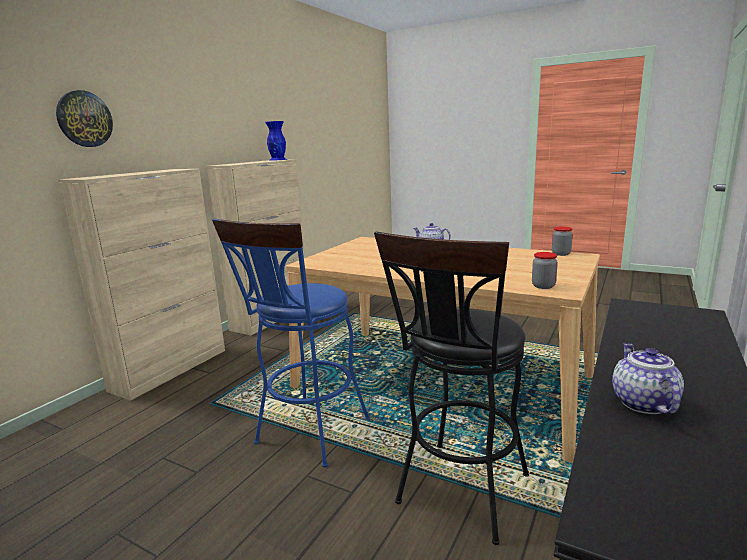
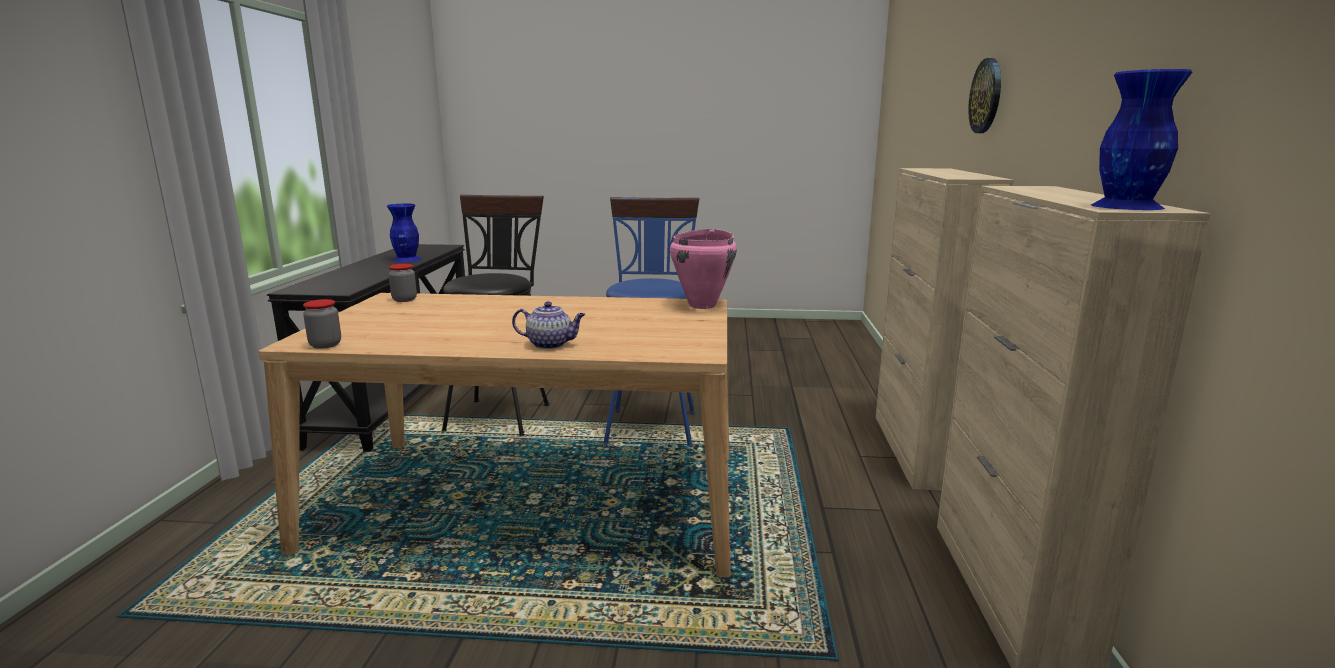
camera: 155 degrees right, 0 degrees up
teapot [612,343,684,414] -> blue vase [387,204,421,262]
none -> pink cooking pot [670,229,737,309]

